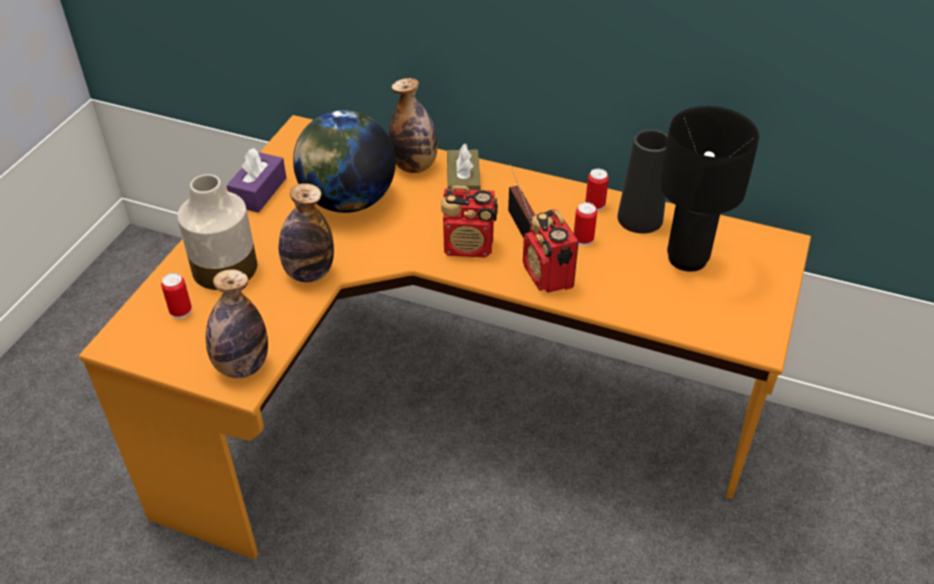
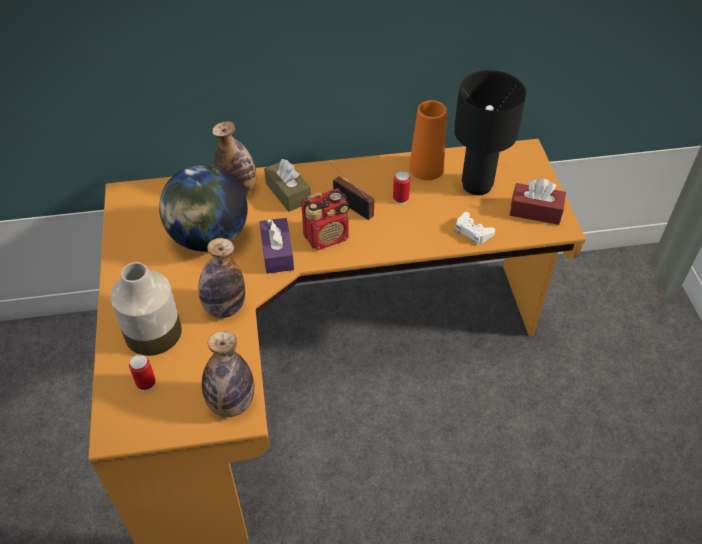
camera: 30 degrees left, 5 degrees up
purple tissue box [226,148,286,213] -> purple tissue box moved to [259,218,294,274]
radio [523,209,579,293] -> none
can [585,169,609,211] -> none
black vase [617,129,668,234] -> orange vase [409,100,447,180]
none -> white game controller [455,212,495,245]
none -> red tissue box [510,179,566,225]

